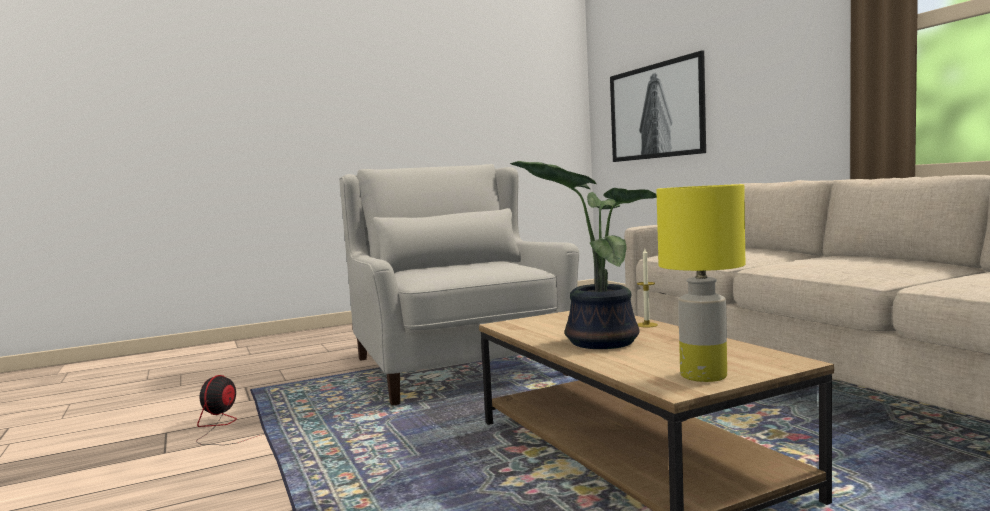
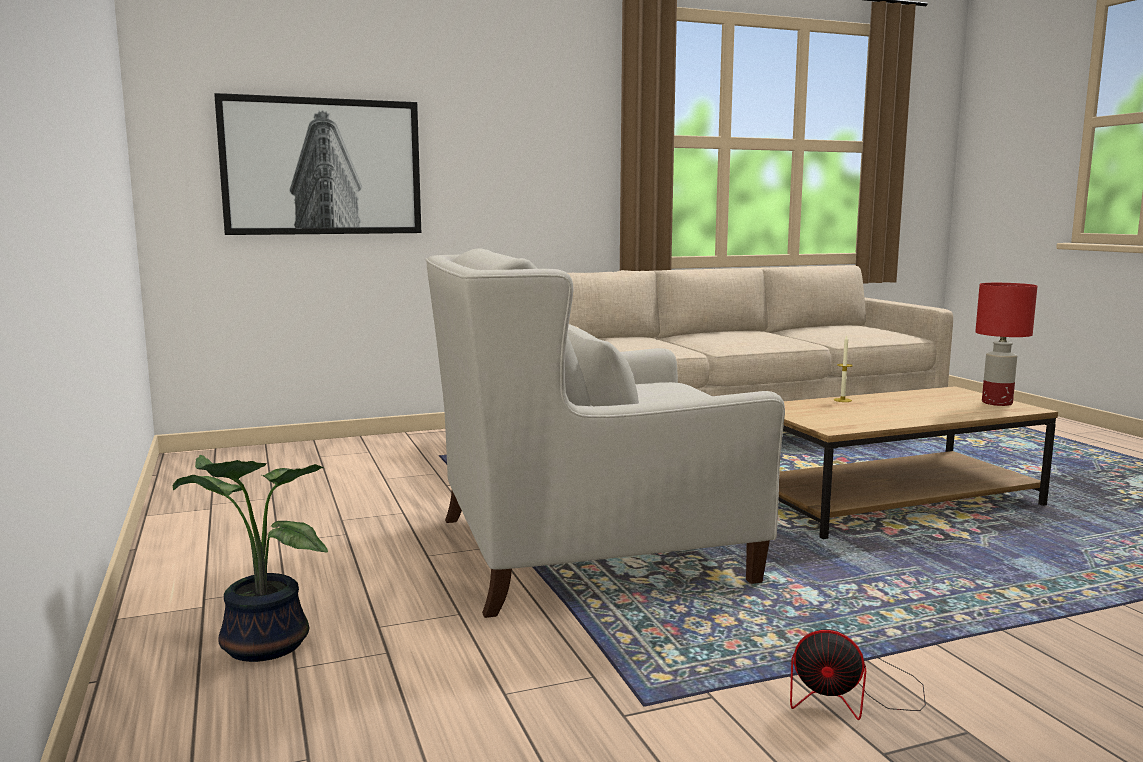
camera: 85 degrees left, 5 degrees up
potted plant [509,161,657,349] -> potted plant moved to [173,455,328,662]
yellow table lamp [656,184,745,382] -> red table lamp [975,283,1038,406]

